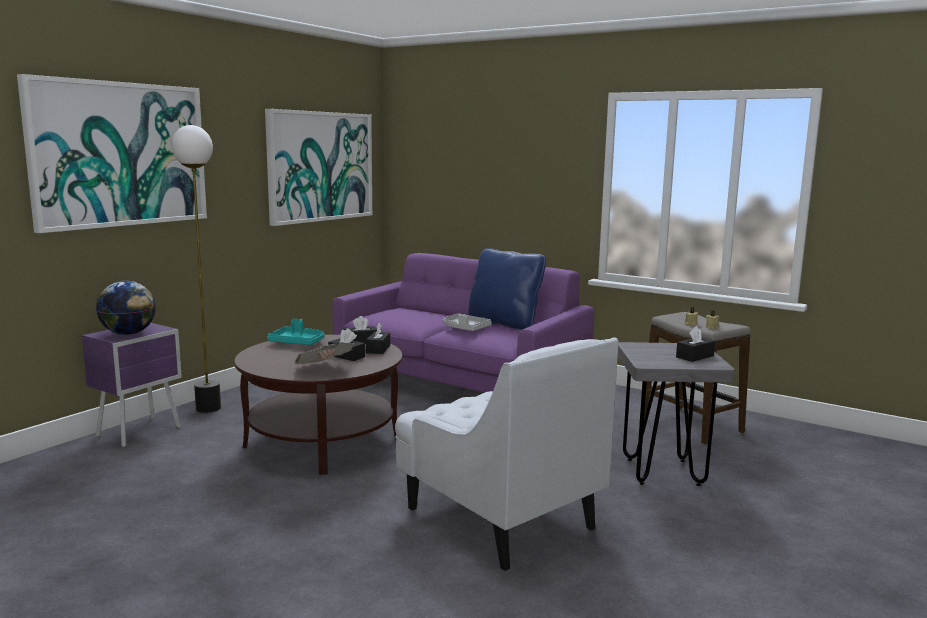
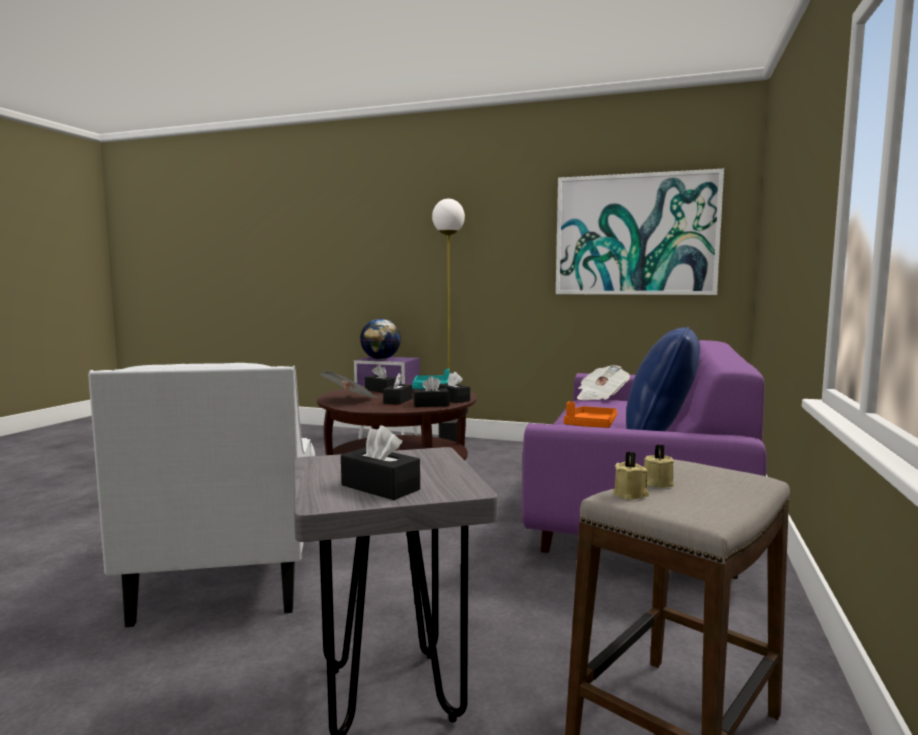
camera: 75 degrees right, 5 degrees down
picture [17,74,207,233] -> none
white armchair [395,337,619,571] -> white armchair turned 45 degrees counterclockwise [88,363,315,627]
grey tray [443,314,491,331] -> orange tray [564,401,617,428]
none -> black tissue box [365,365,396,393]
none -> newspaper [577,365,630,400]

